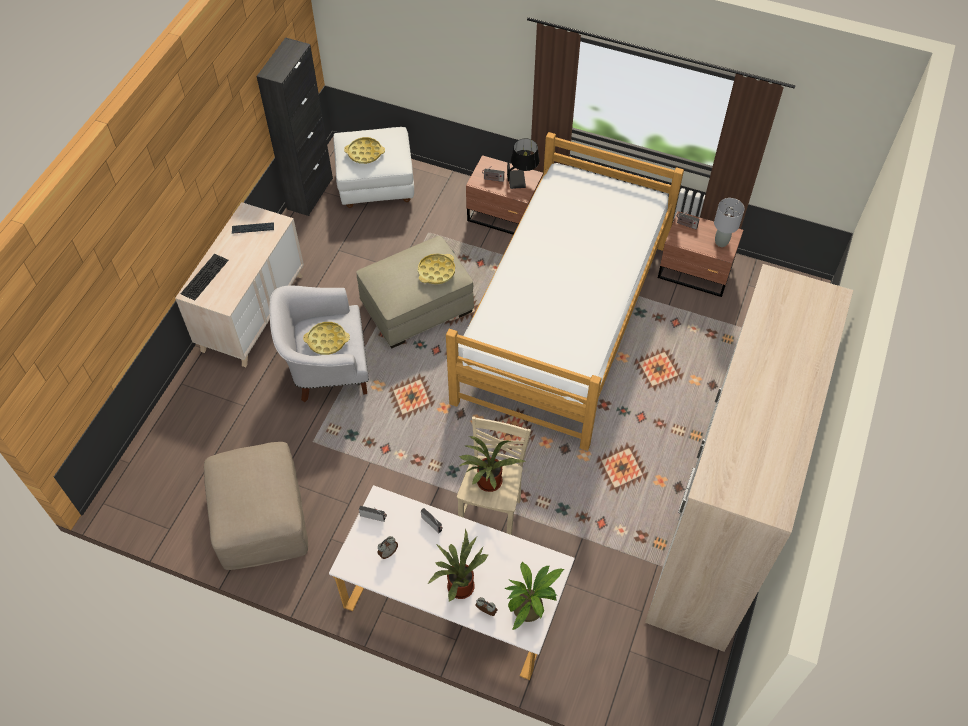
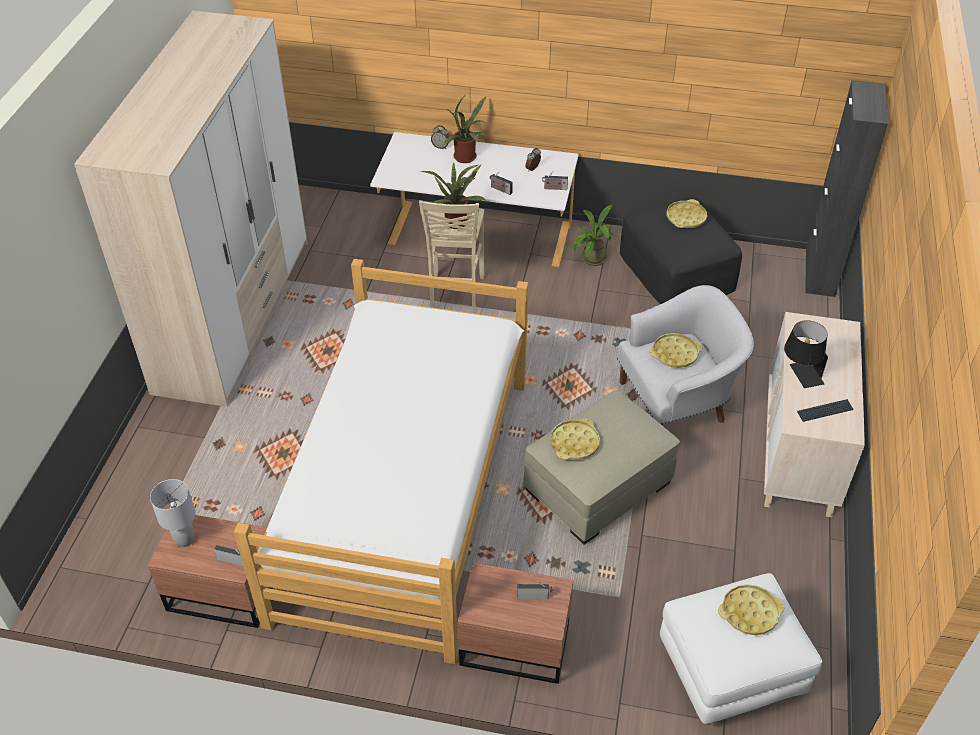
camera: 170 degrees right, 10 degrees down
keyboard [180,254,228,300] -> none
beige ottoman [204,442,308,570] -> black ottoman [620,197,742,304]
black cabinet [257,37,333,216] -> black cabinet moved to [805,80,888,297]
potted plant [505,562,565,630] -> potted plant moved to [573,205,617,266]
black table lamp [507,138,539,189] -> black table lamp moved to [784,320,828,388]
none -> yellow tray [667,199,707,228]

